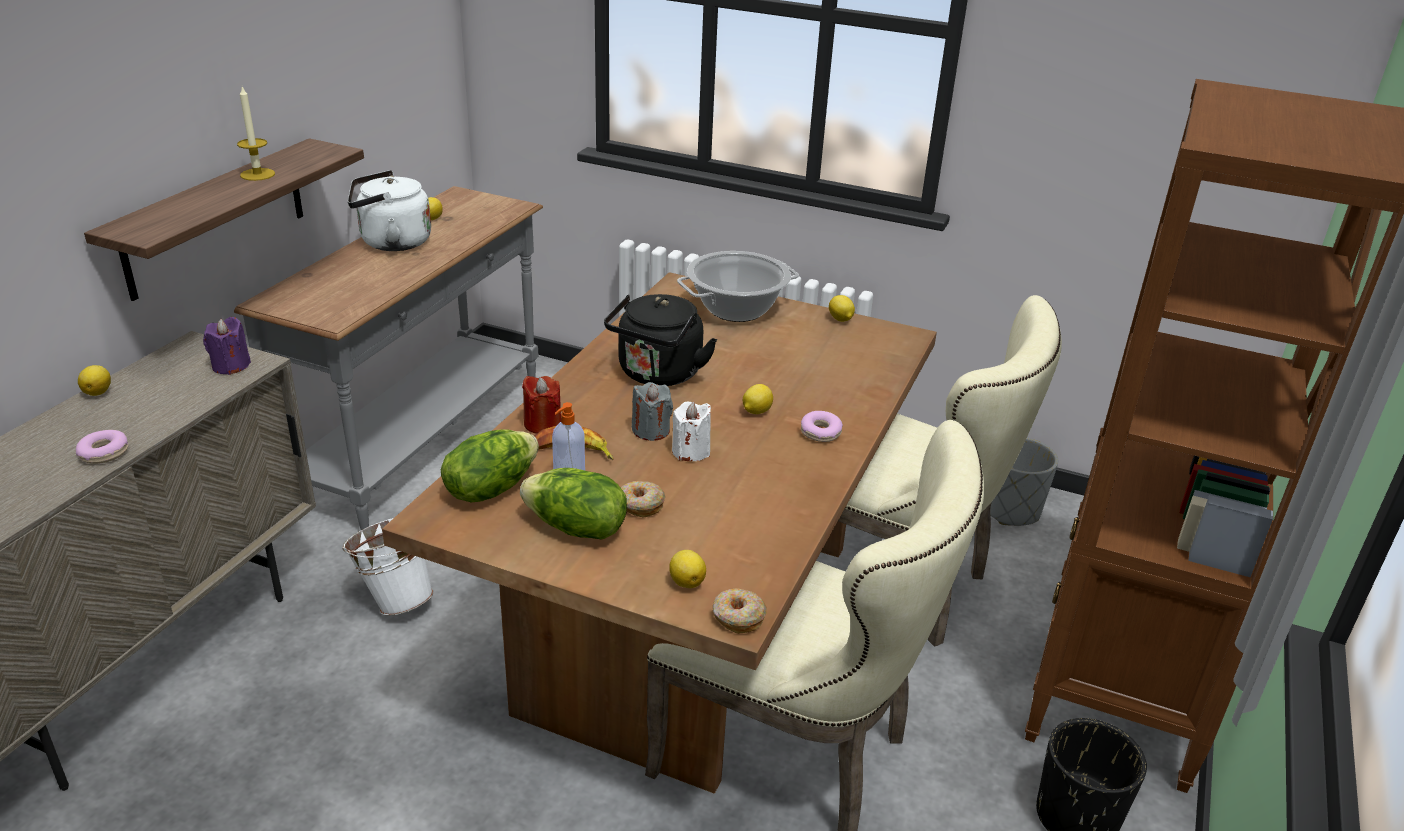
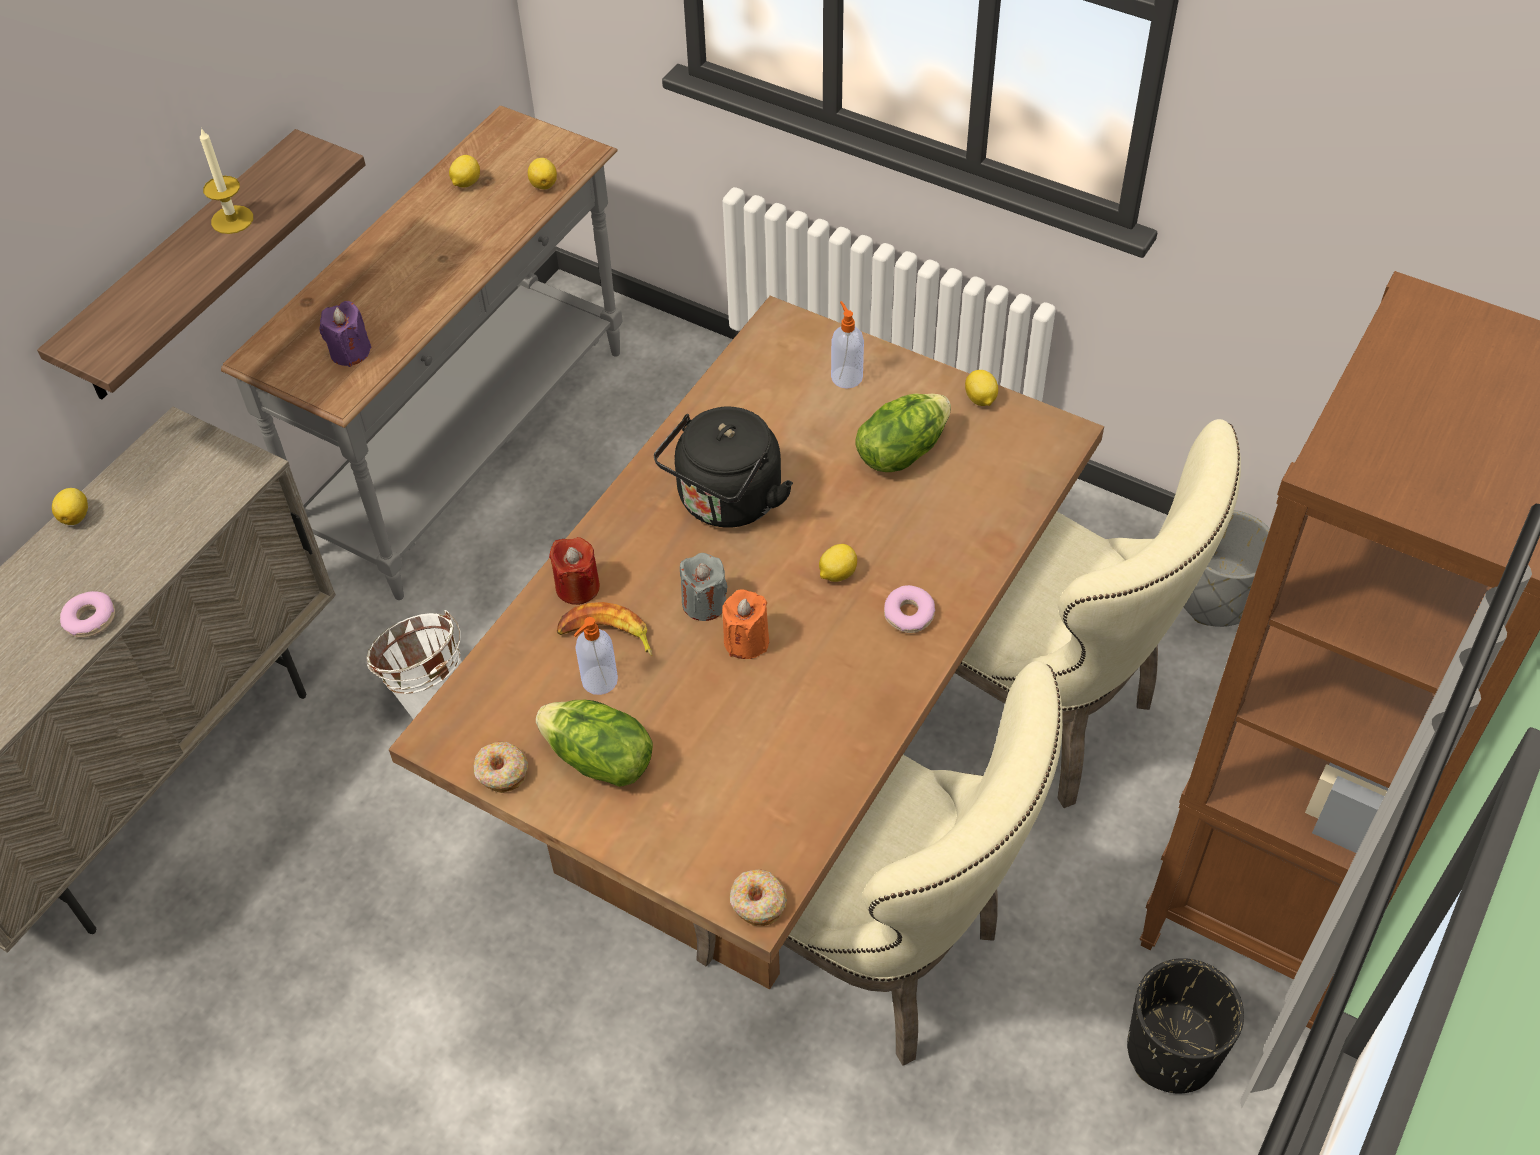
camera: 10 degrees right, 20 degrees up
purple candle [203,317,251,375] -> purple candle moved to [319,301,372,367]
white kettle [348,170,431,251] -> none
lettuce [441,429,539,502] -> lettuce moved to [855,393,951,472]
donut [621,481,666,517] -> donut moved to [473,742,528,793]
lemon [669,550,706,588] -> lemon moved to [528,158,557,190]
white candle [672,402,711,461] -> orange candle [722,589,769,659]
cooking pot [677,251,799,322] -> soap dispenser [831,301,864,389]

